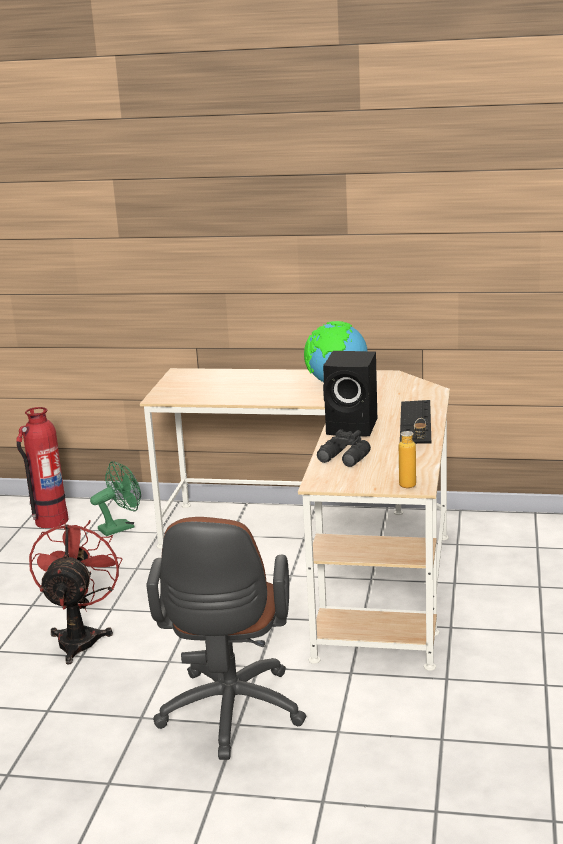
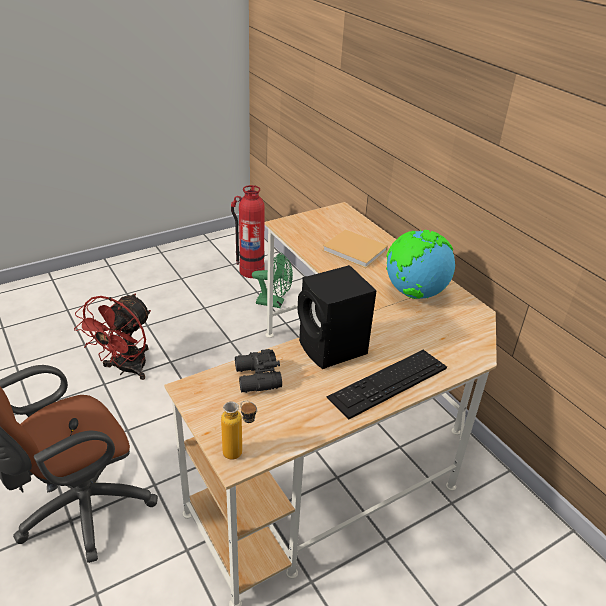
camera: 45 degrees right, 15 degrees up
red fan [29,519,122,664] -> red fan turned 150 degrees clockwise [74,294,151,380]
none -> beige book [322,229,388,268]

